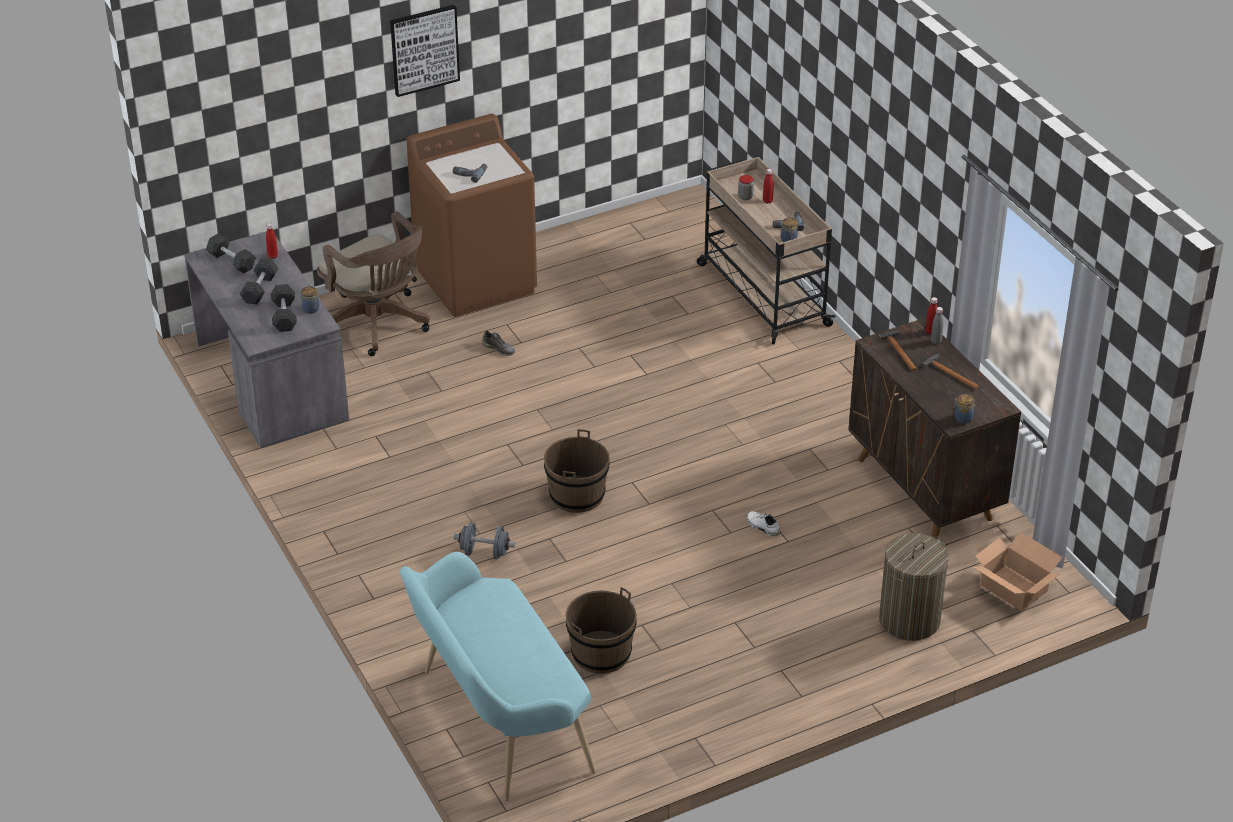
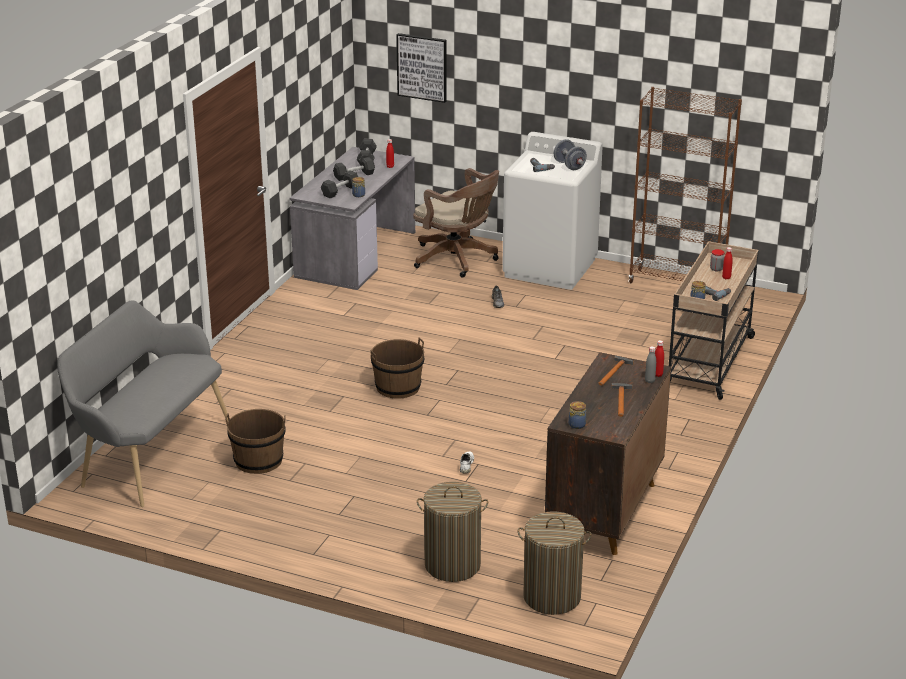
camera: 50 degrees right, 10 degrees down
brown office chair [317,211,430,356] -> brown office chair turned 60 degrees counterclockwise [413,168,499,277]
picture [390,5,460,97] -> picture moved to [396,33,447,103]
turquoise bench [400,552,596,801] -> grey bench [57,300,228,507]
brown washing machine [407,114,537,317] -> white washing machine [502,132,603,290]
grey dumbbell [454,522,515,560] -> grey dumbbell moved to [554,139,587,170]
cardboard box [973,532,1063,611] -> laundry basket [517,512,591,615]
none -> brown bookcase [628,87,742,283]

